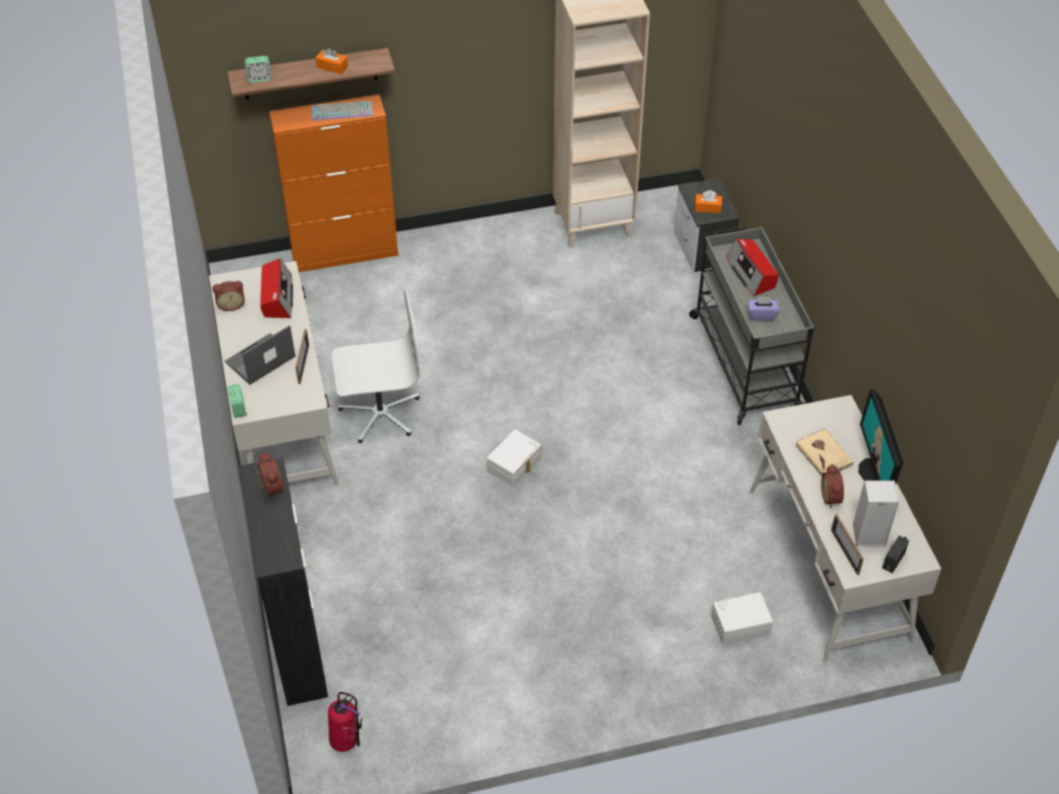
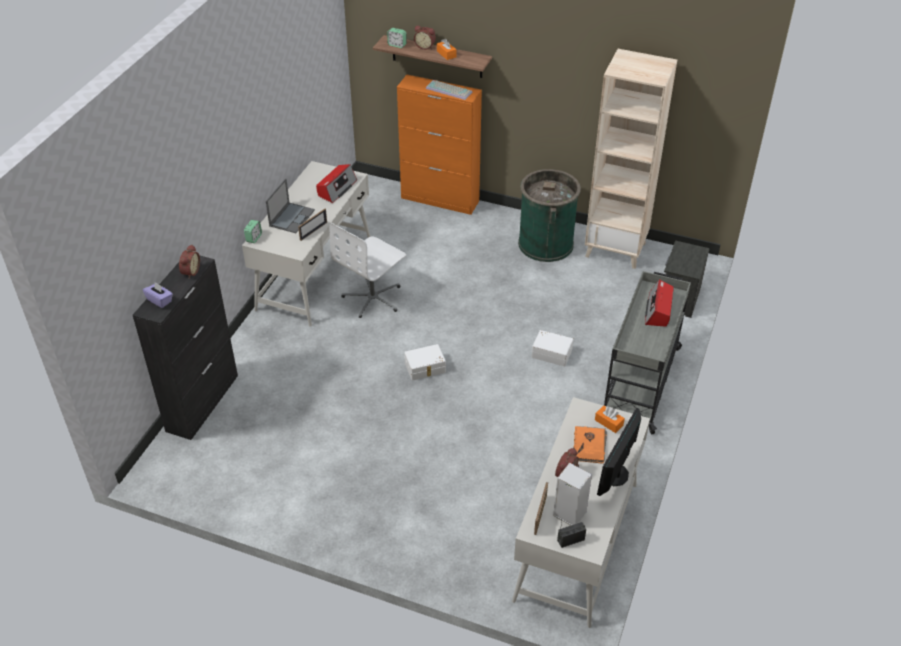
camera: 35 degrees right, 5 degrees down
alarm clock [212,281,245,311] -> alarm clock moved to [414,26,436,50]
laptop [225,325,295,385] -> laptop turned 120 degrees clockwise [266,178,315,233]
fire extinguisher [328,692,363,752] -> none
white office chair [332,290,420,443] -> white office chair turned 105 degrees clockwise [329,223,406,318]
orange tissue box [695,190,722,213] -> orange tissue box moved to [595,406,625,433]
white storage box [711,592,773,645] -> white storage box moved to [532,330,573,367]
purple tissue box [748,296,779,321] -> purple tissue box moved to [143,282,173,308]
beige book [796,428,854,476] -> orange book [574,426,607,464]
none -> green trash can [518,169,581,262]

